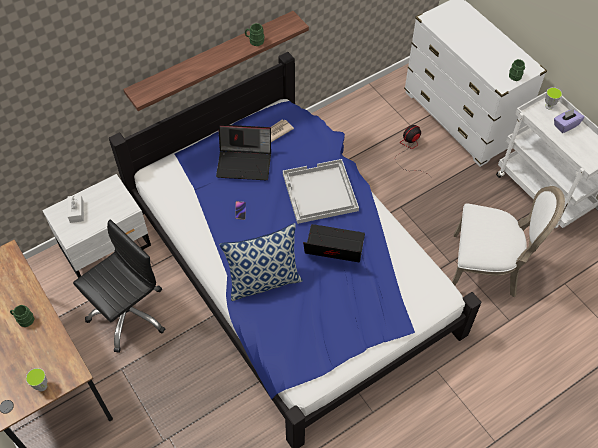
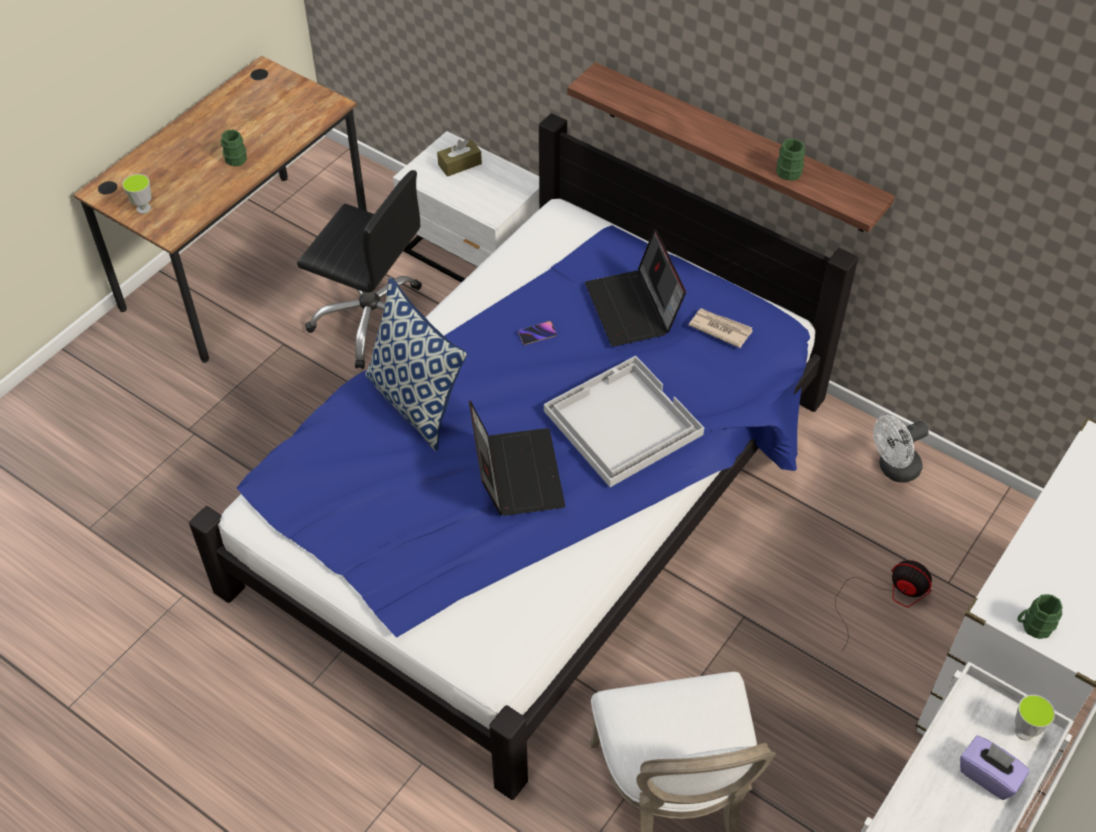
camera: 70 degrees right, 5 degrees down
white tissue box [68,195,84,223] -> brown tissue box [437,139,482,177]
none -> white fan [873,415,929,483]

